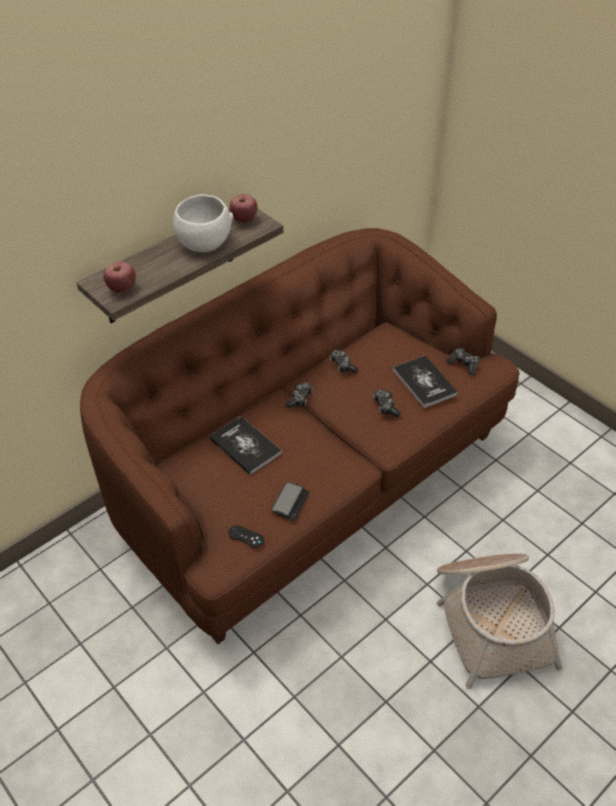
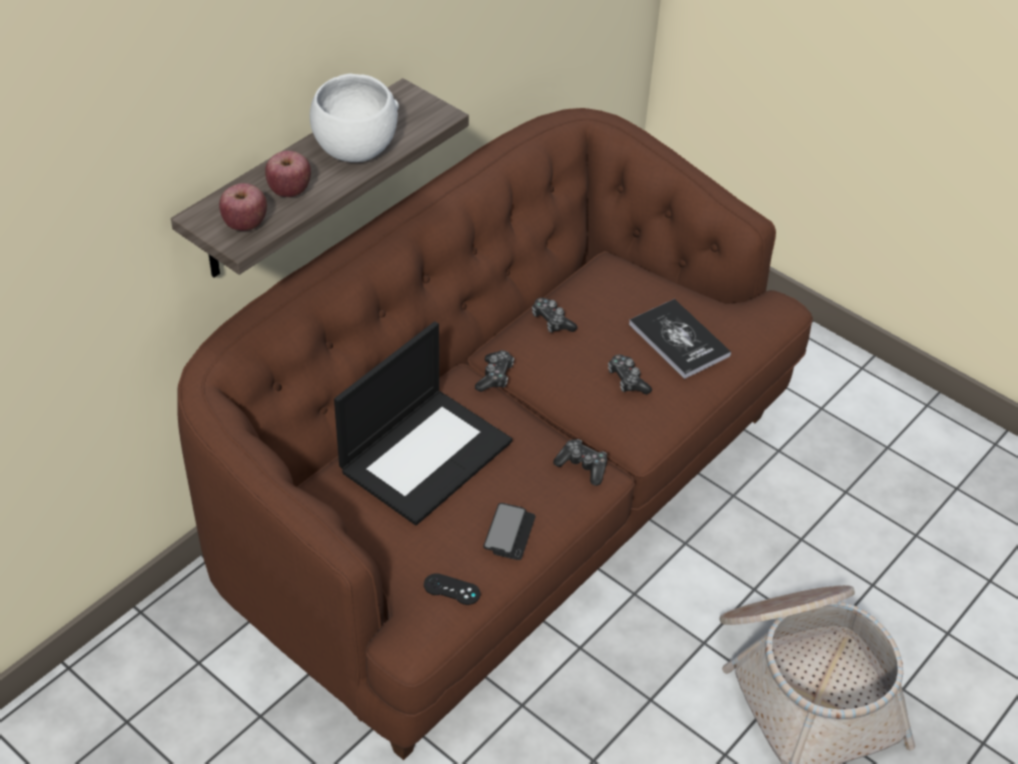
camera: 10 degrees left, 0 degrees up
book [209,416,282,475] -> laptop [334,321,512,525]
apple [230,194,257,223] -> apple moved to [265,151,311,197]
game controller [446,348,479,375] -> game controller moved to [553,439,607,486]

